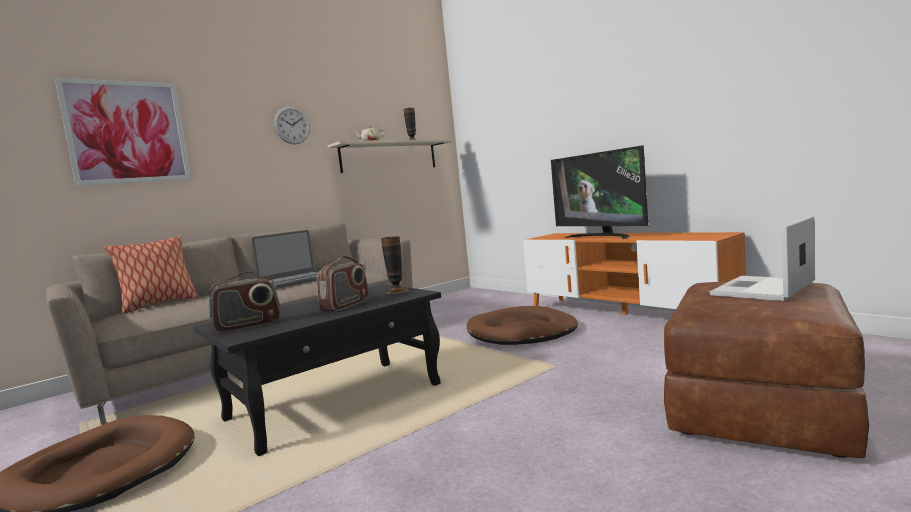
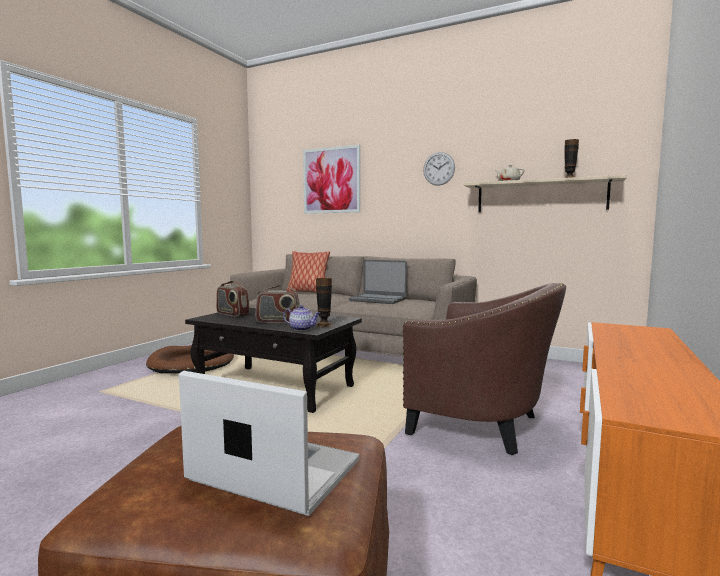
camera: 65 degrees right, 0 degrees up
brown dog bed [467,306,578,345] -> brown armchair [403,283,566,455]
television [551,145,648,239] -> none
none -> teapot [283,305,320,331]

